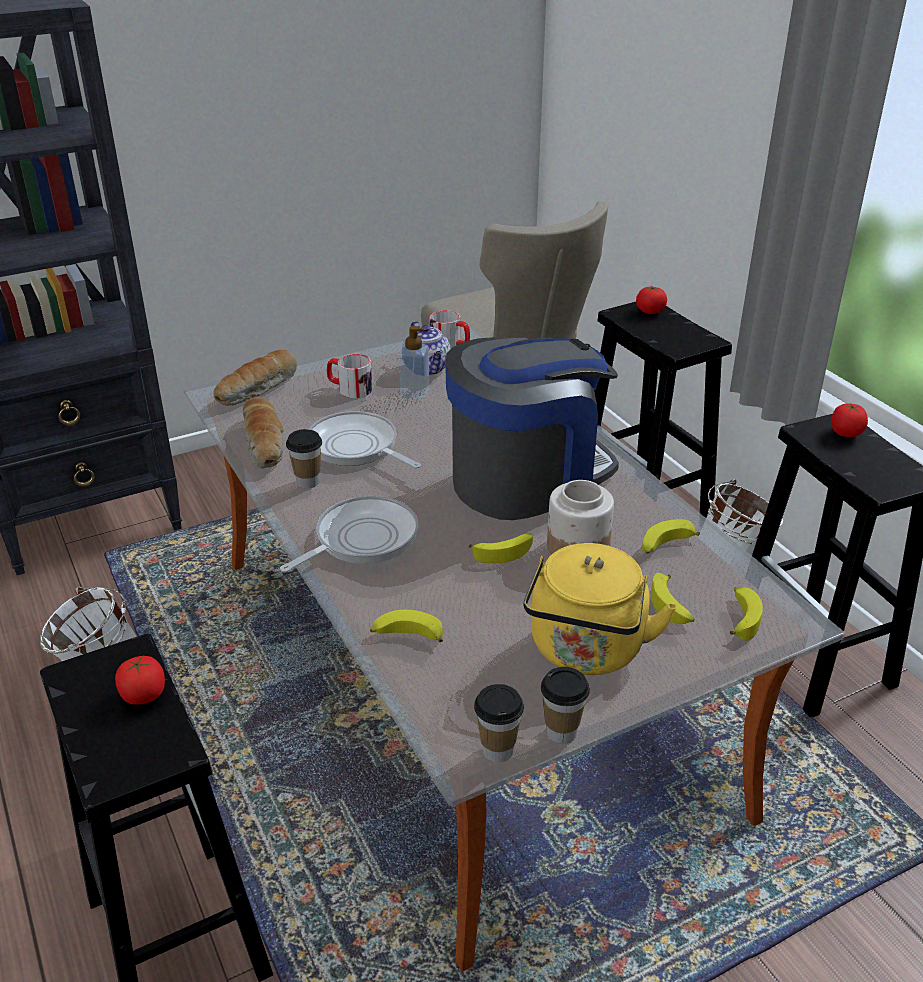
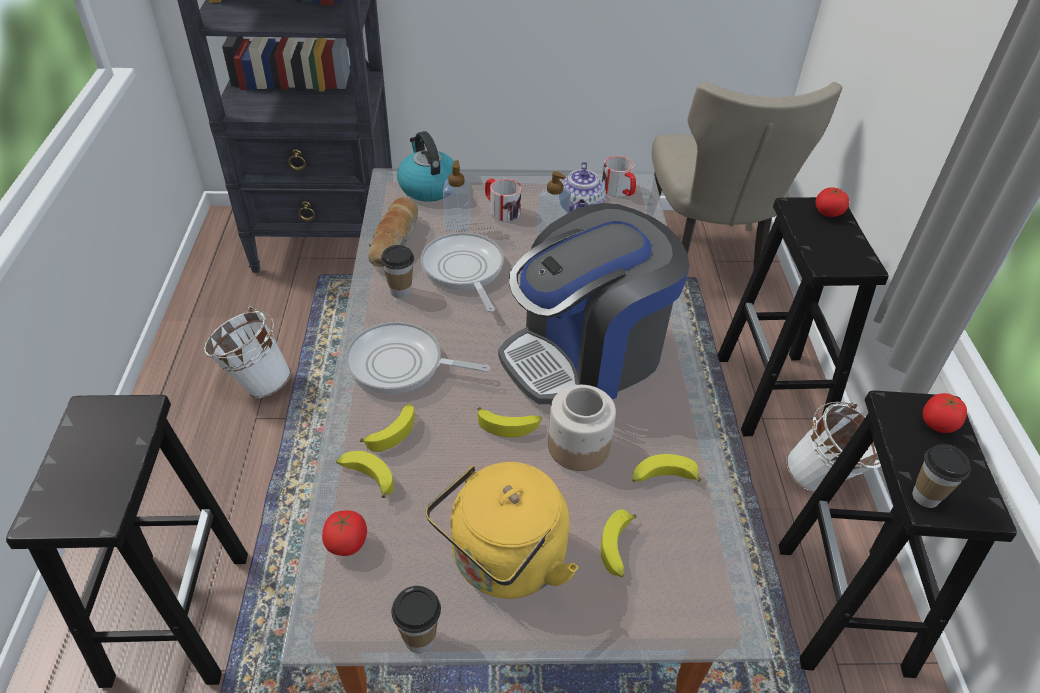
camera: 25 degrees right, 10 degrees up
tomato [115,655,165,705] -> tomato moved to [322,510,367,556]
bread [213,350,297,406] -> kettle [397,131,455,202]
frying pan [280,496,418,573] -> frying pan turned 150 degrees counterclockwise [345,322,490,394]
coffee machine [445,337,619,520] -> coffee machine turned 150 degrees clockwise [498,203,690,404]
cup [474,684,524,763] -> cup moved to [912,444,971,508]
banana [730,587,763,641] -> banana moved to [360,403,415,452]
none -> soap dispenser [443,160,471,232]

